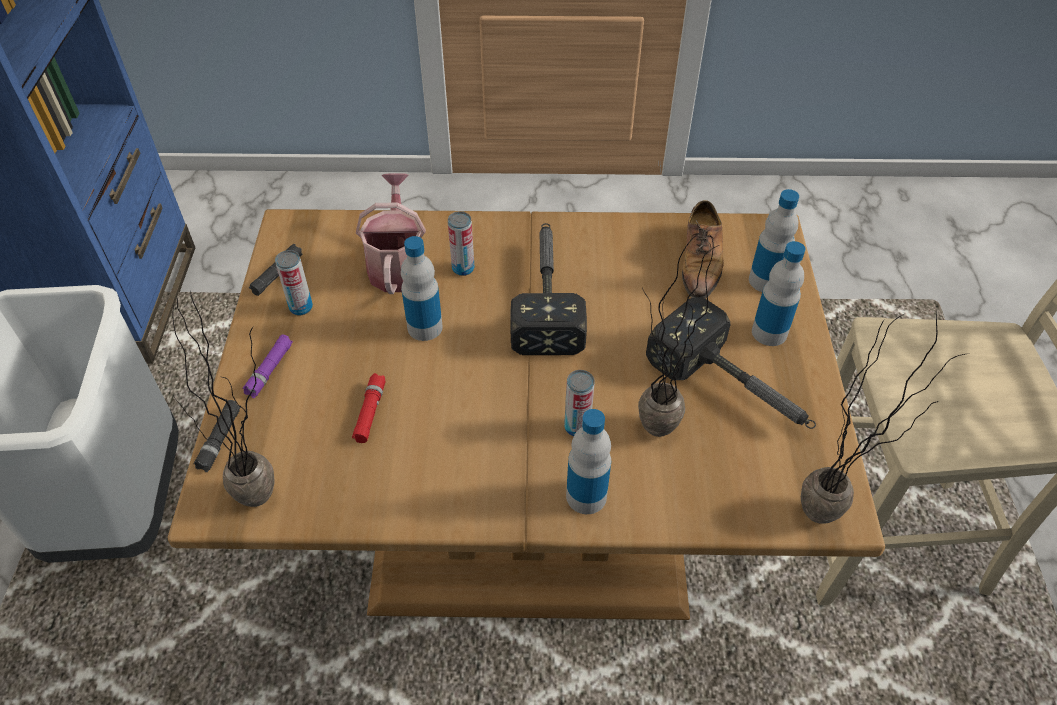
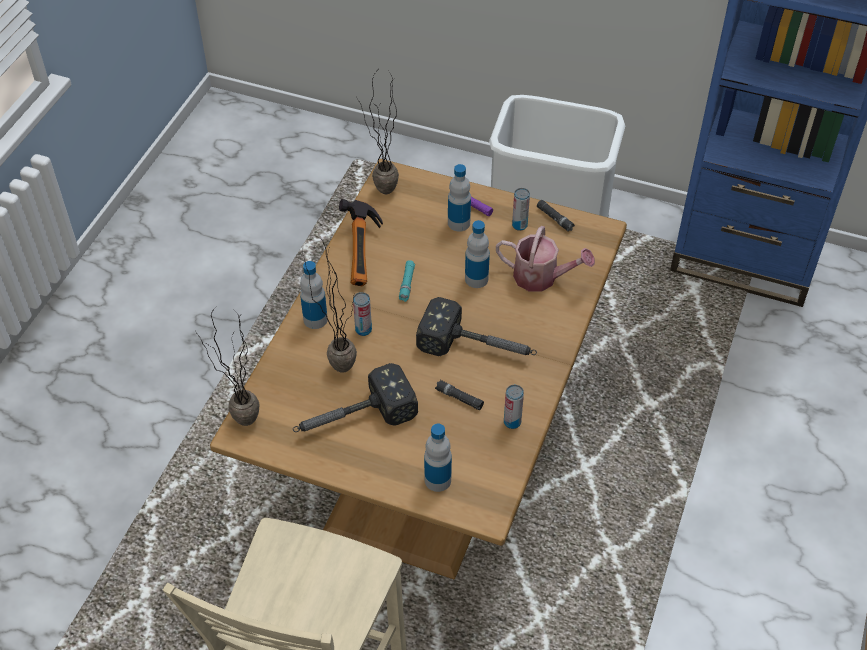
camera: 110 degrees right, 0 degrees up
black flashlight [194,400,241,472] -> black flashlight moved to [435,380,484,410]
red flashlight [352,373,386,443] -> none
can [448,211,474,276] -> can moved to [504,385,524,429]
shoe [682,200,724,299] -> none
bottle [752,241,805,346] -> bottle moved to [448,164,471,232]
none -> hammer [339,199,383,286]
none -> turquoise flashlight [399,260,415,302]

